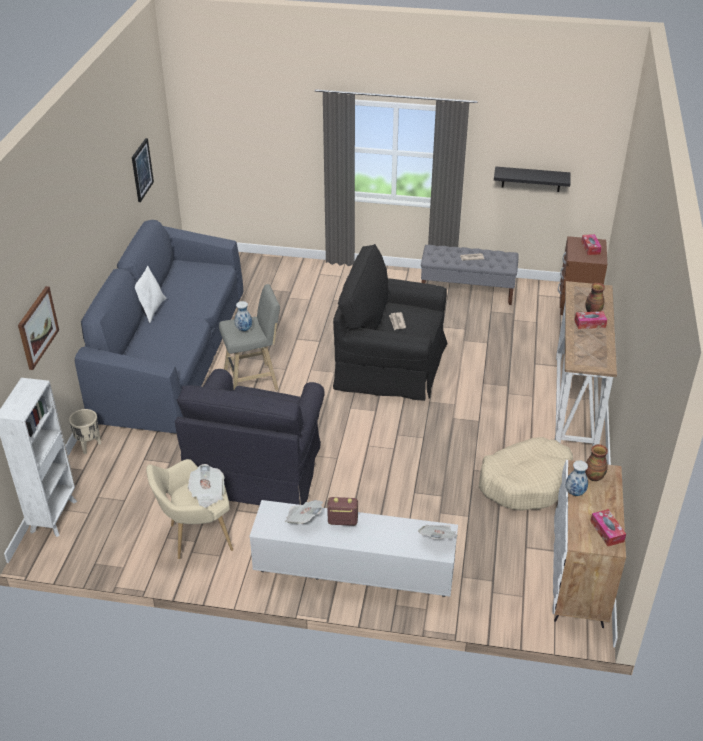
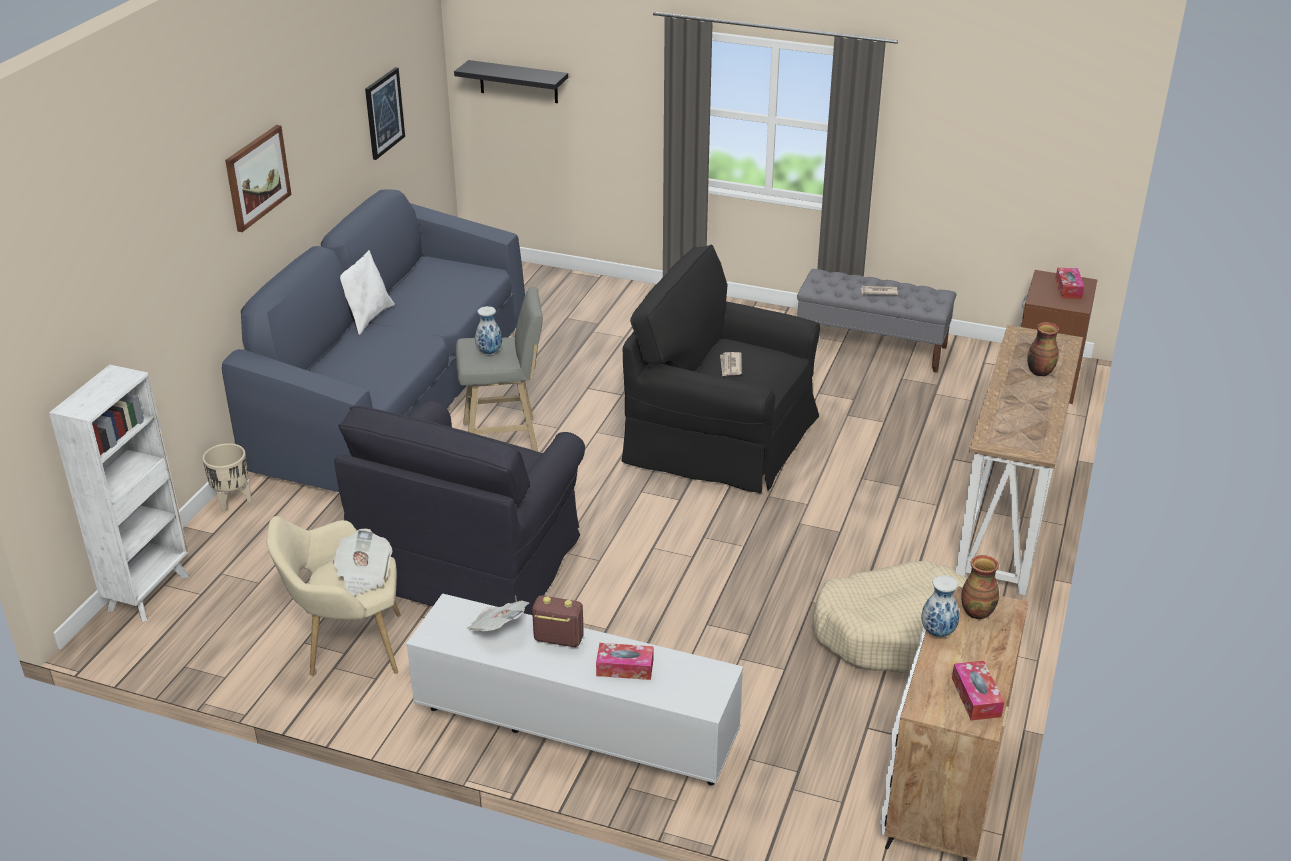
camera: 10 degrees right, 5 degrees down
picture [18,286,59,370] -> picture moved to [225,125,292,232]
newspaper [418,525,458,539] -> none
black shelf [494,166,571,192] -> black shelf moved to [454,60,568,103]
tissue box [575,311,607,329] -> tissue box moved to [596,643,654,680]

